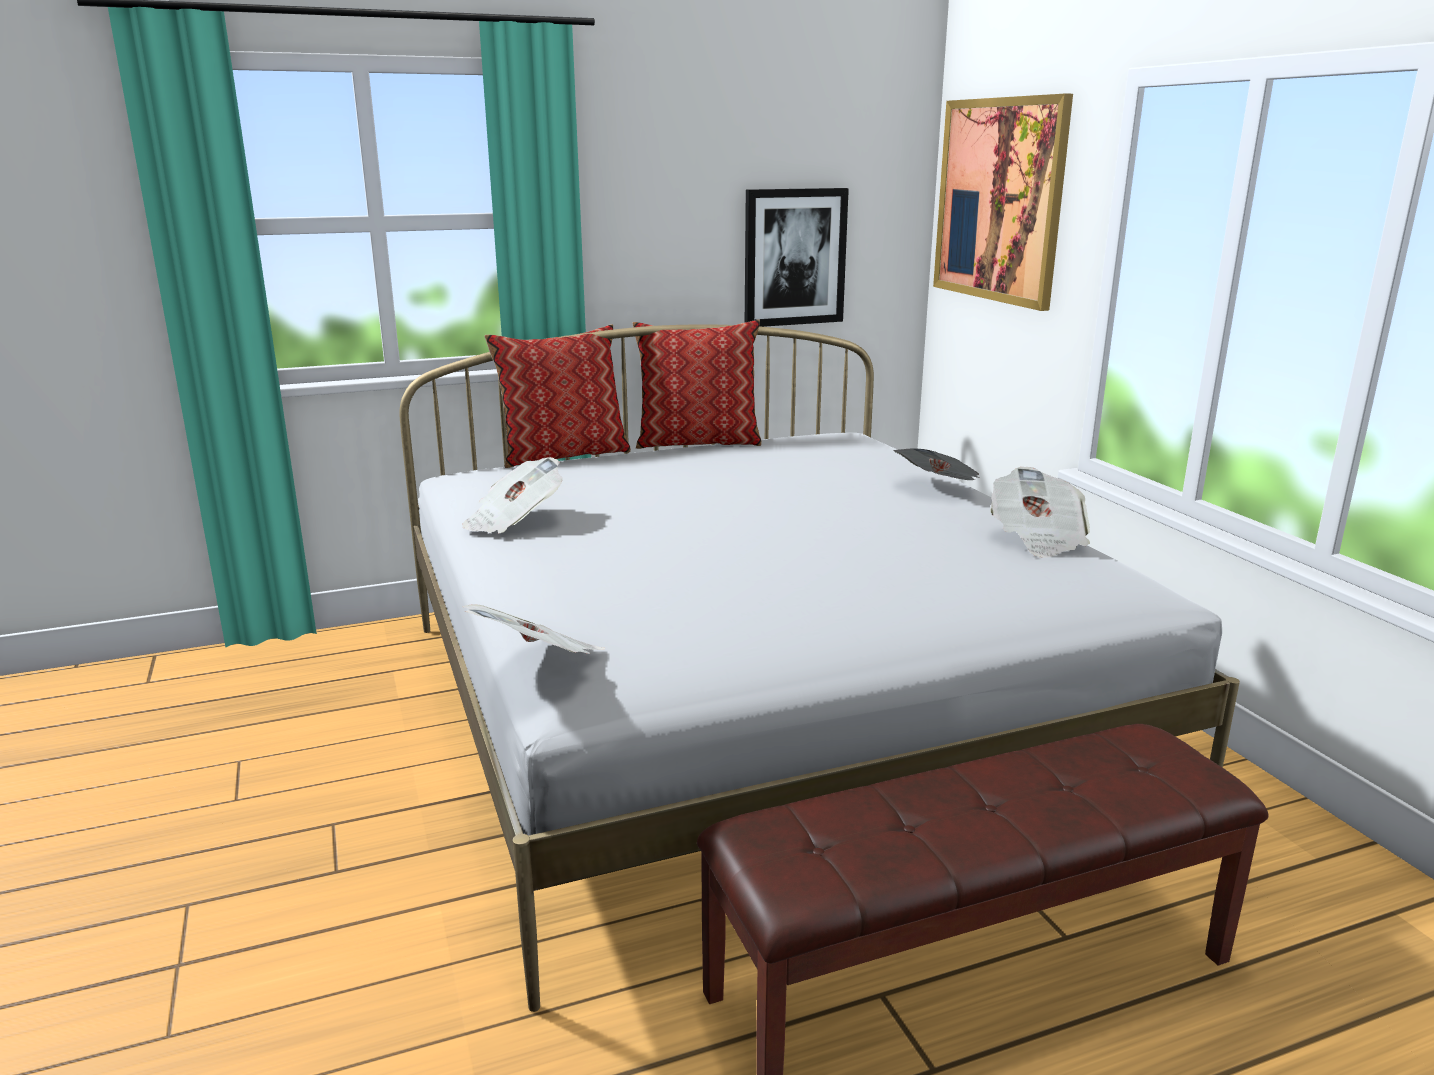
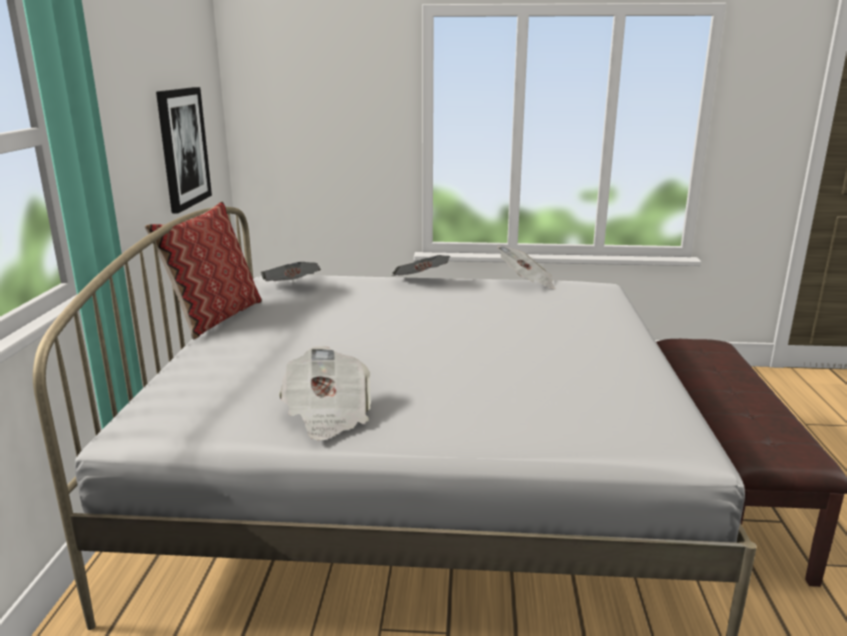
camera: 65 degrees left, 0 degrees up
newspaper [462,604,606,654] -> newspaper moved to [261,262,321,281]
pillow [484,324,631,468] -> none
picture [933,94,1073,311] -> none

